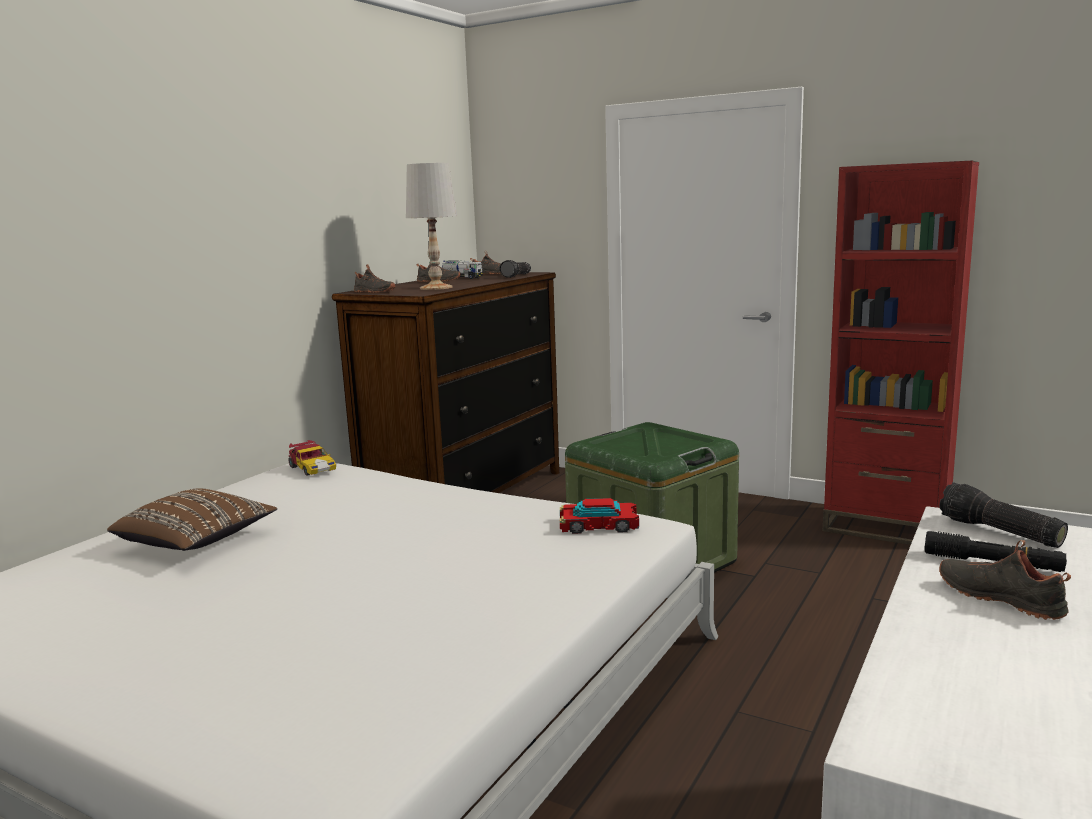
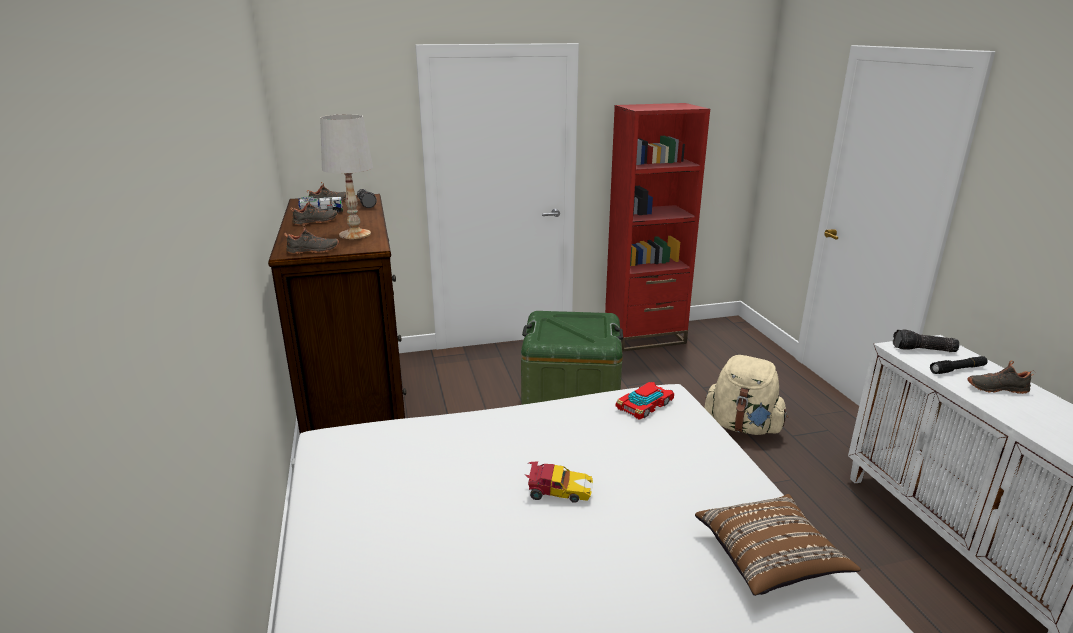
camera: 45 degrees left, 10 degrees up
brown pillow [107,488,277,551] -> brown pillow moved to [695,494,861,596]
toy car [289,440,336,476] -> toy car moved to [524,461,593,503]
none -> beige backpack [704,355,788,435]

